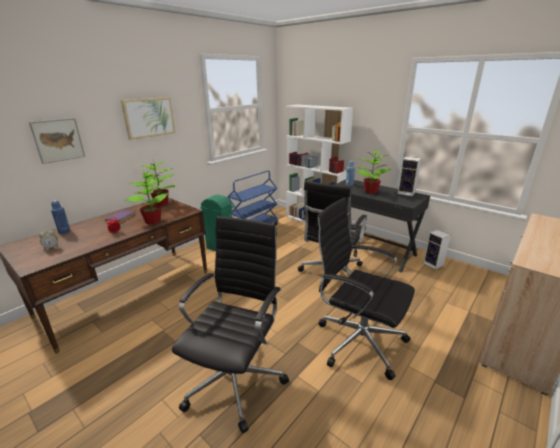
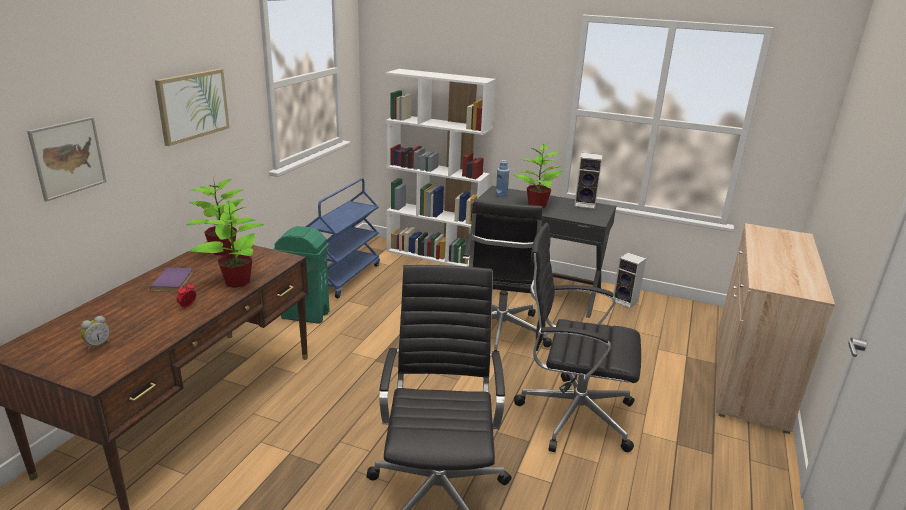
camera: 20 degrees left, 0 degrees up
blue bottle [51,200,71,234] -> none

